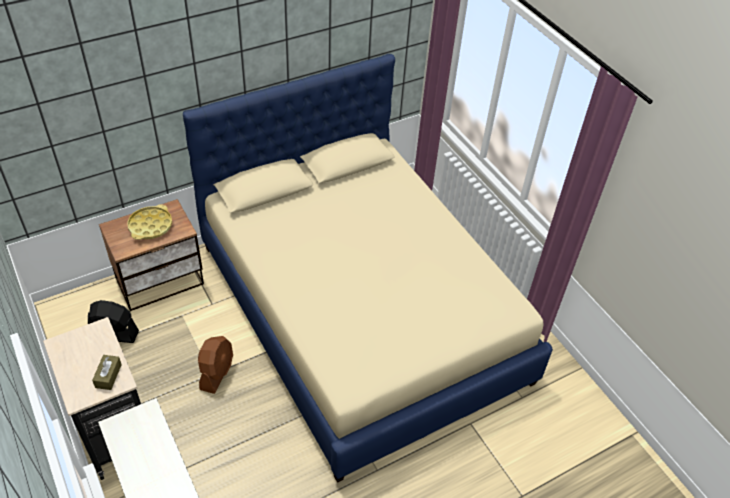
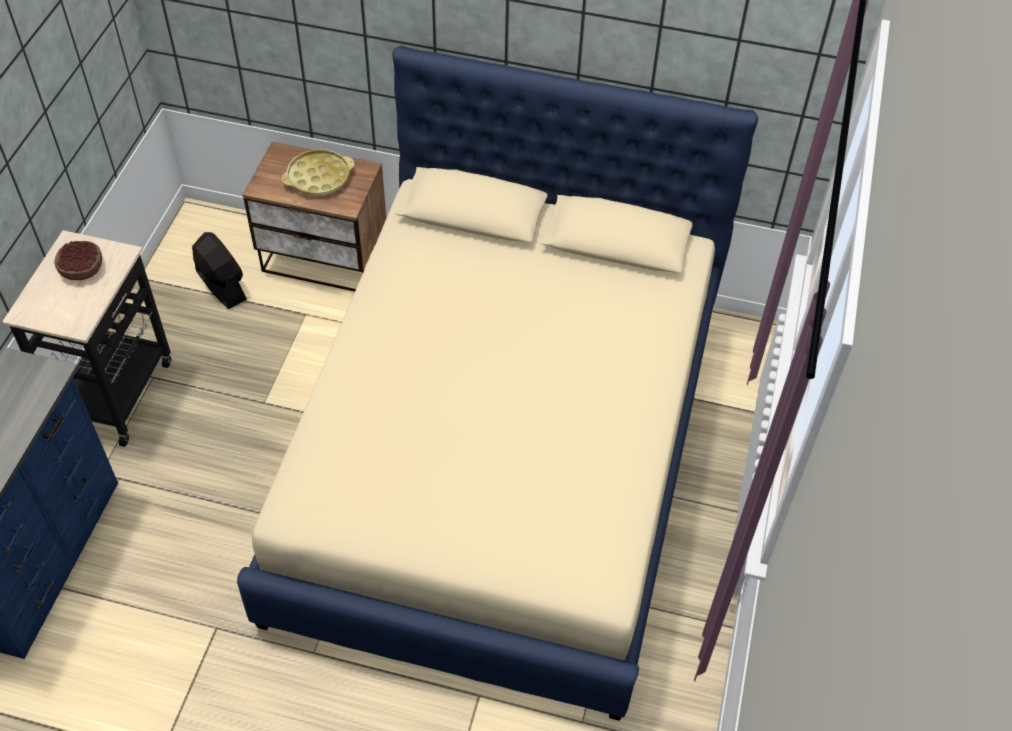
camera: 45 degrees right, 5 degrees up
brown tissue box [92,355,122,390] -> none
brown fan [198,336,233,394] -> none
none -> bowl [55,241,102,280]

